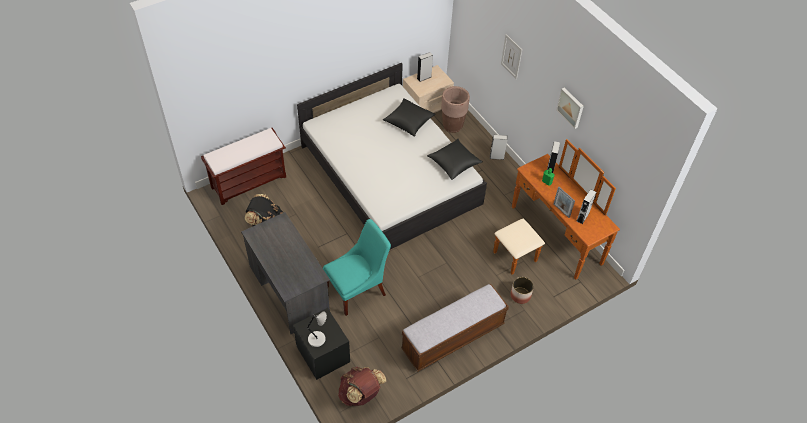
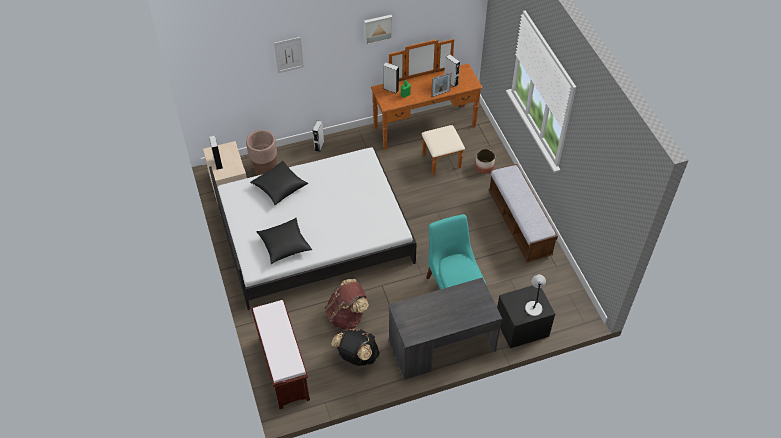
camera: 75 degrees left, 0 degrees up
brown backpack [338,367,387,406] -> brown backpack moved to [325,279,369,330]
black pillow [427,139,483,180] -> black pillow moved to [256,218,312,264]

